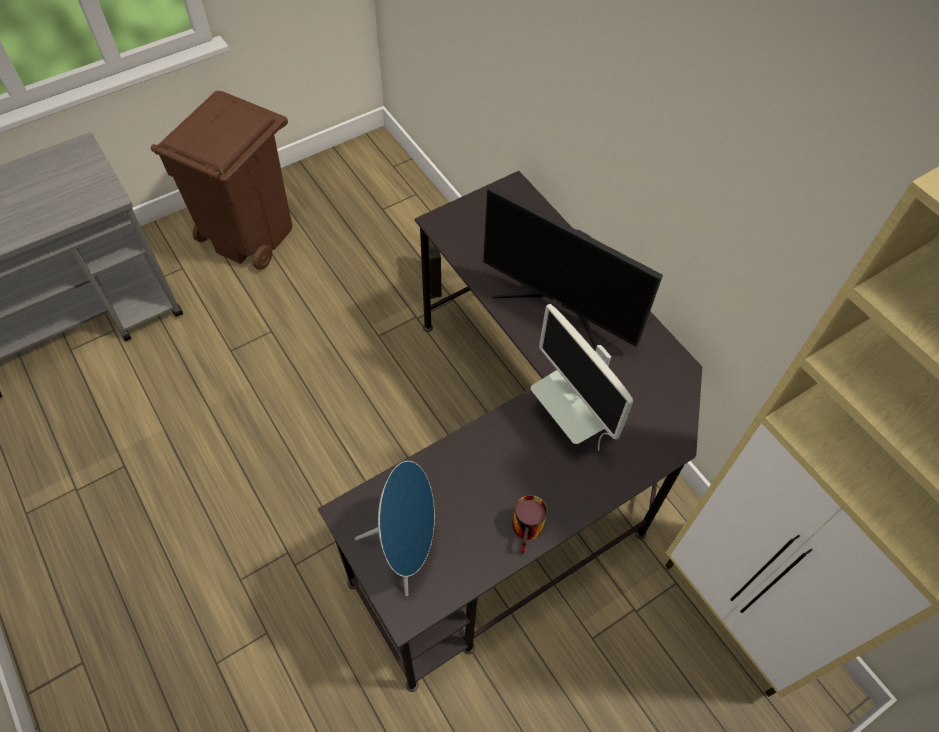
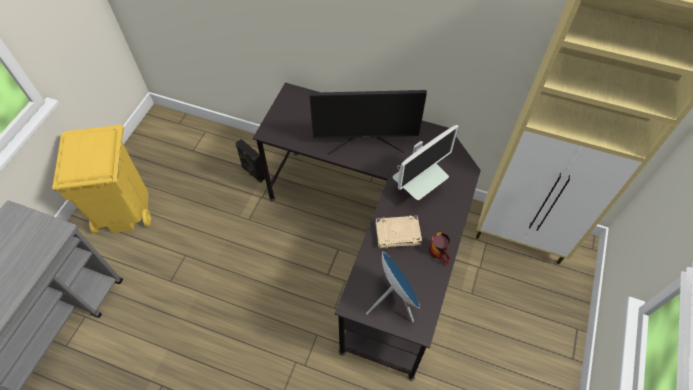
camera: 35 degrees left, 0 degrees up
brown trash can [151,91,292,270] -> yellow trash can [52,125,151,233]
monitor [531,304,633,450] -> monitor turned 60 degrees counterclockwise [393,125,459,200]
none -> beige book [375,216,422,248]

